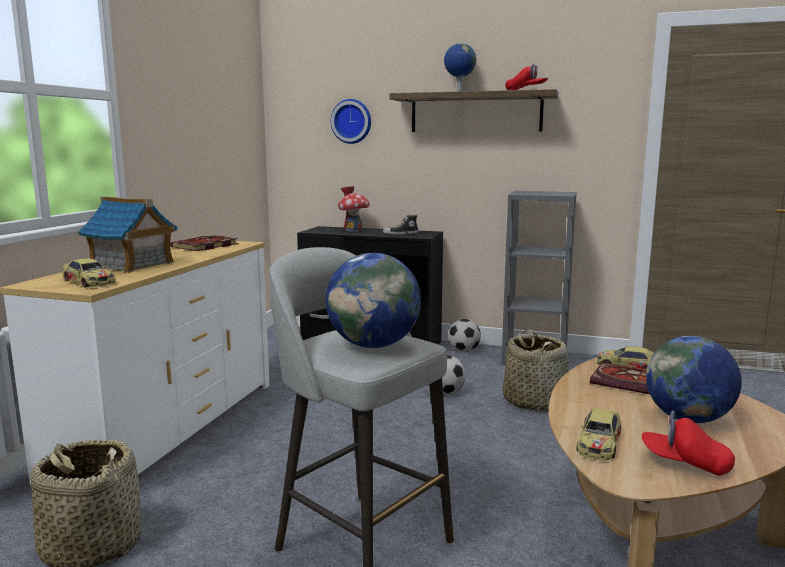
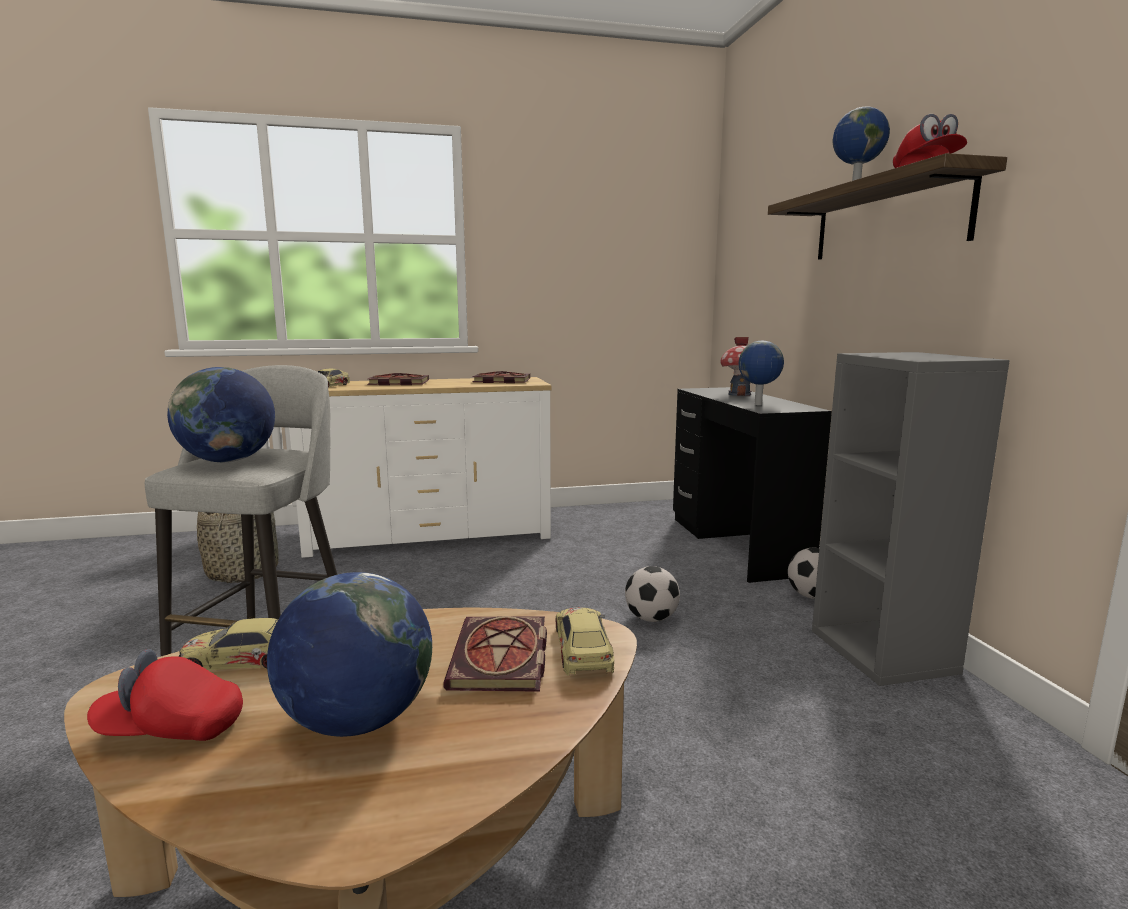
camera: 60 degrees right, 0 degrees up
toy house [78,197,178,273] -> book [367,373,429,385]
wall clock [331,99,371,144] -> none
shoe [383,215,419,235] -> globe [739,341,784,405]
basket [503,329,569,412] -> none
red cap [642,410,735,476] -> red cap turned 90 degrees counterclockwise [87,649,243,741]

